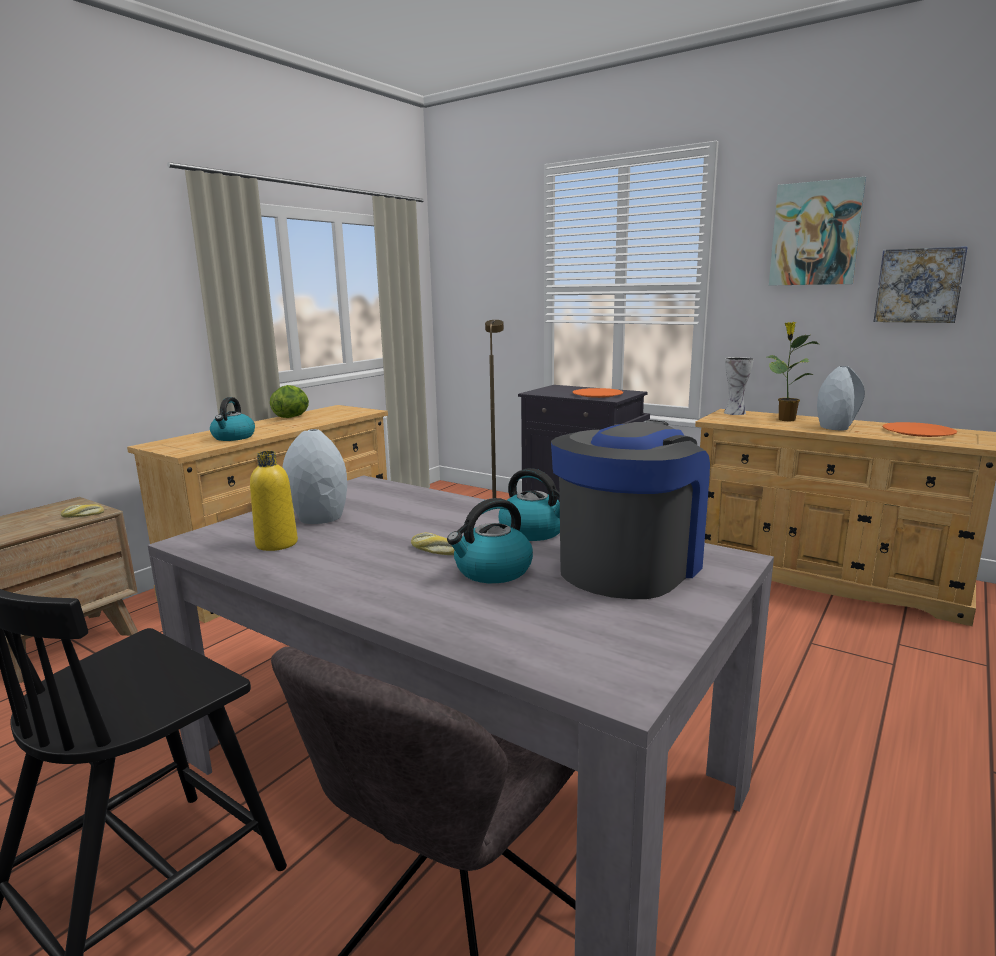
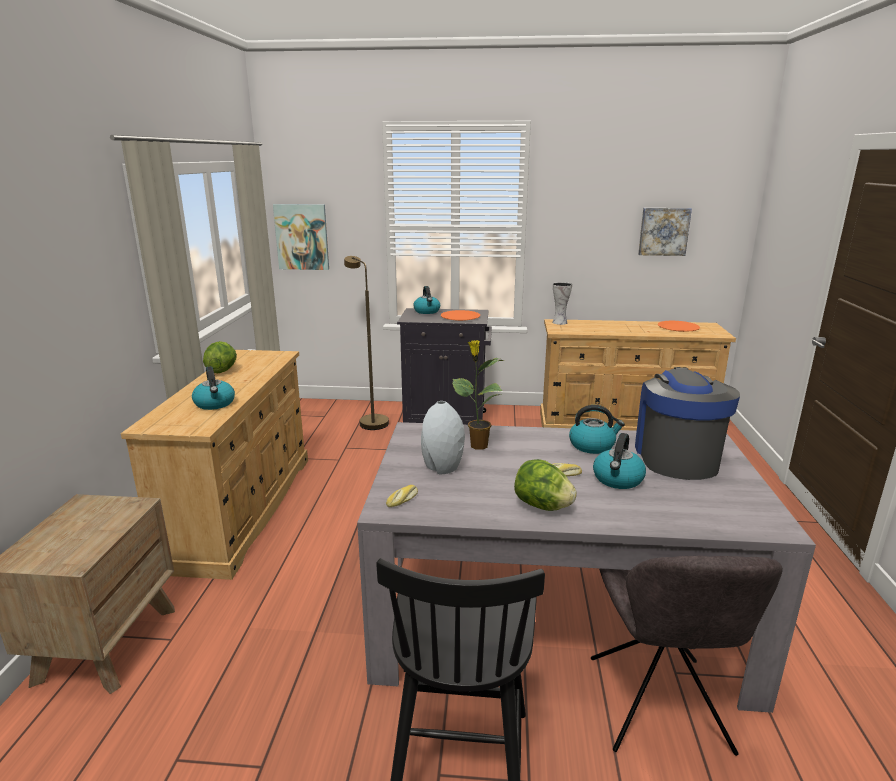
camera: 30 degrees left, 5 degrees up
bread [61,505,104,518] -> bread moved to [386,485,418,507]
yellow bottle [250,451,298,551] -> none
potted plant [767,322,819,422] -> potted plant moved to [452,340,503,450]
picture [769,177,866,285] -> picture moved to [273,204,329,270]
grey vase [817,366,865,430] -> none
none -> kettle [414,286,440,314]
none -> lettuce [514,459,577,511]

